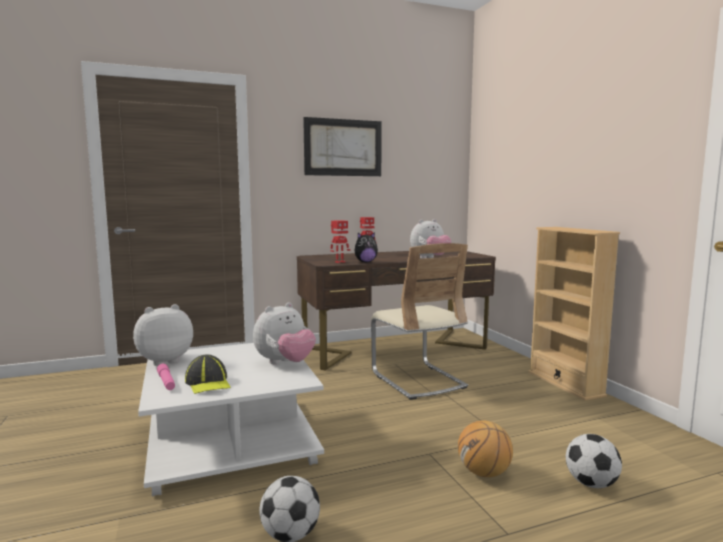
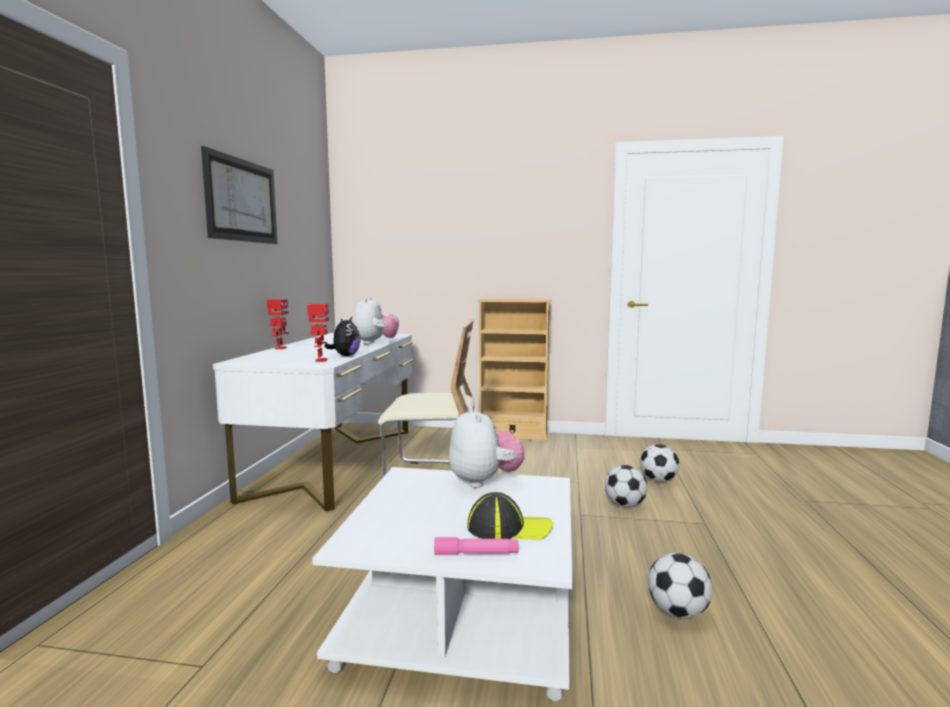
camera: 60 degrees left, 0 degrees up
plush toy [133,304,193,366] -> none
brown desk [297,251,496,371] -> white desk [213,333,413,512]
basketball [458,421,513,477] -> football [605,465,648,507]

